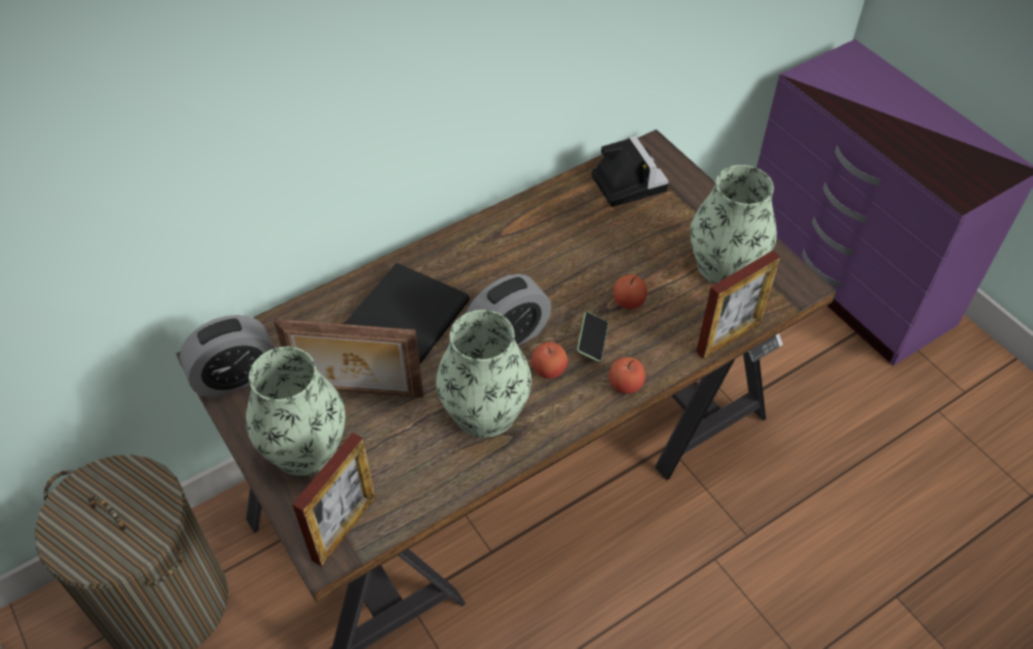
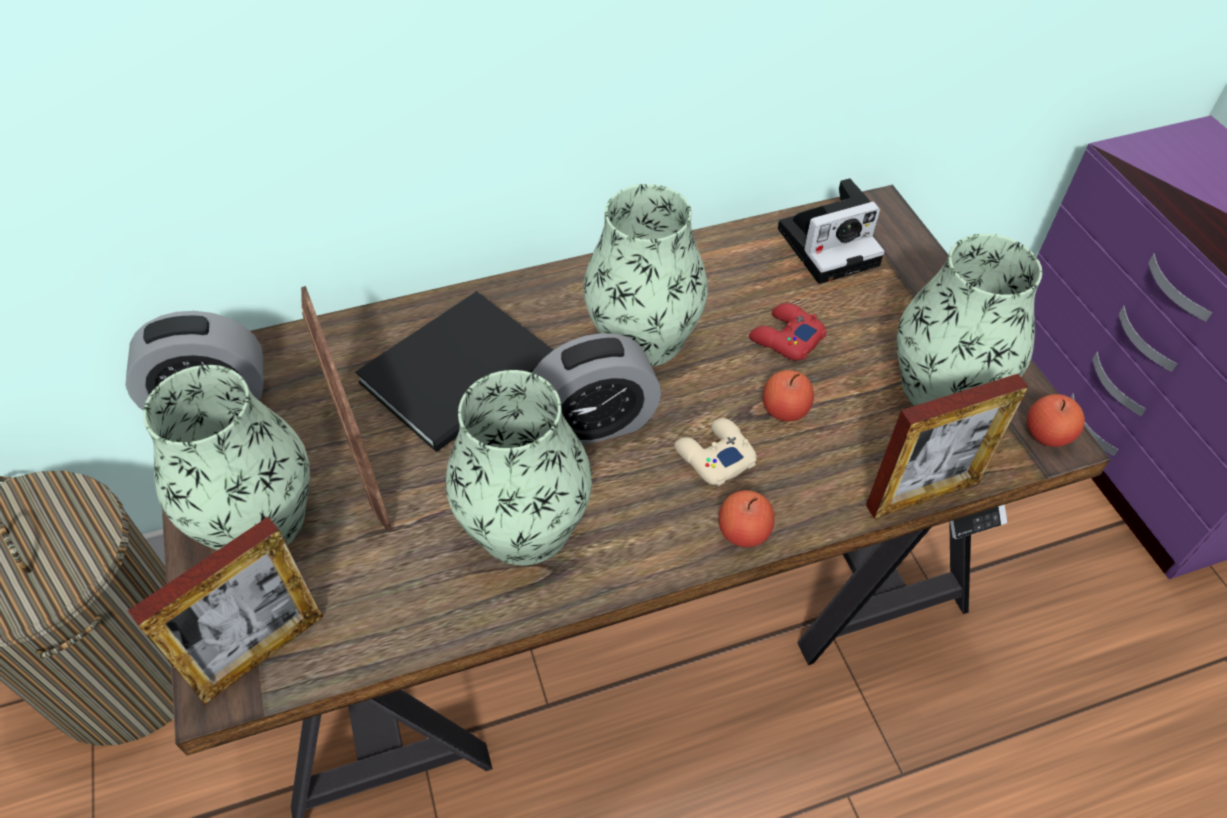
camera: 15 degrees right, 0 degrees up
picture frame [274,319,424,398] -> picture frame turned 45 degrees clockwise [301,286,392,532]
apple [531,342,568,379] -> apple moved to [1027,394,1085,447]
phone [577,312,608,362] -> beige game controller [674,418,757,486]
camera [592,135,669,207] -> camera turned 75 degrees clockwise [778,178,885,284]
none -> vase [583,184,708,366]
none -> red game controller [749,303,827,360]

